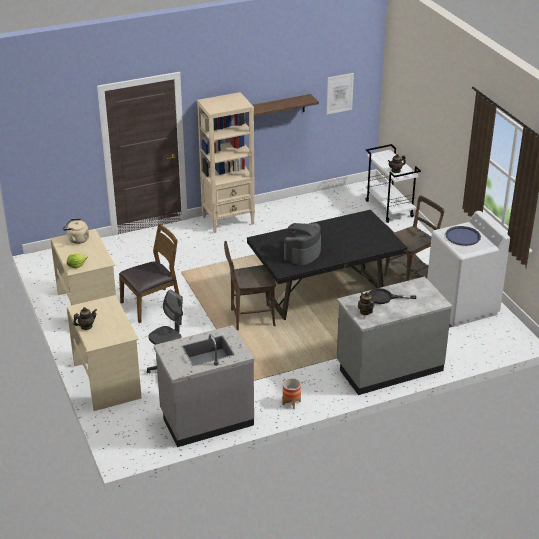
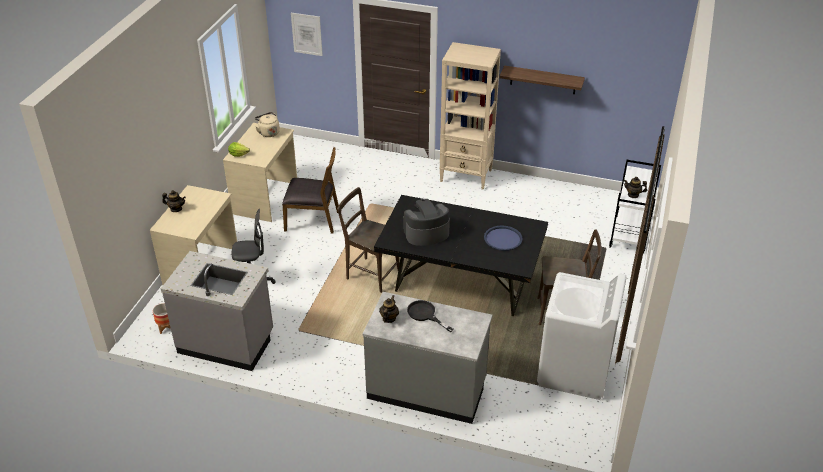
camera: 40 degrees right, 5 degrees up
planter [282,378,301,409] -> planter moved to [153,303,171,334]
picture [326,73,354,114] -> picture moved to [291,13,323,56]
blue tray [445,226,481,246] -> blue tray moved to [484,225,523,251]

